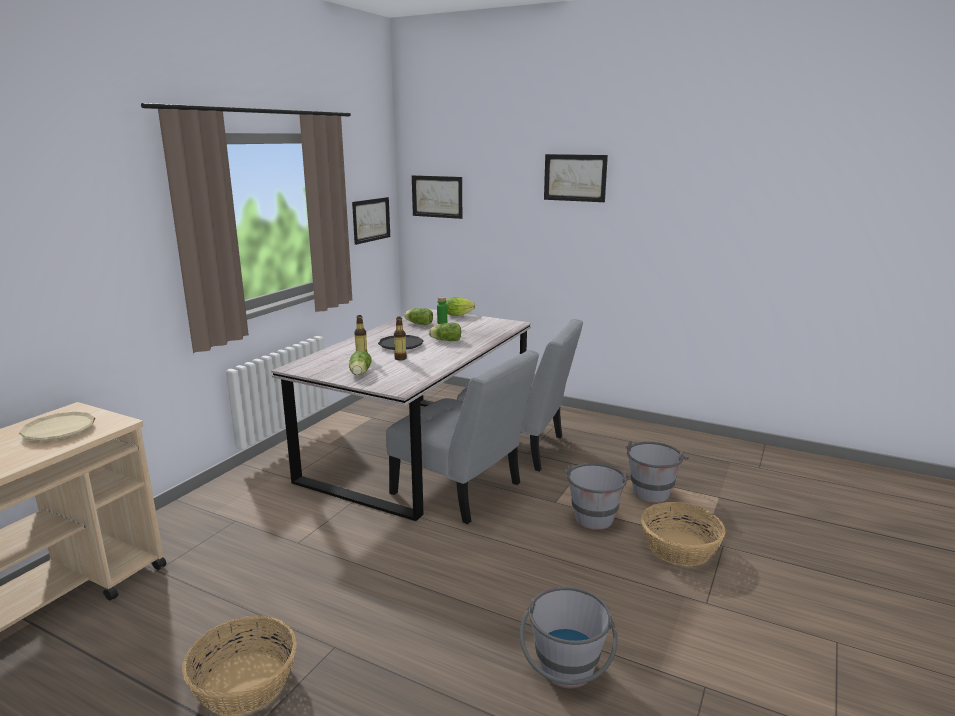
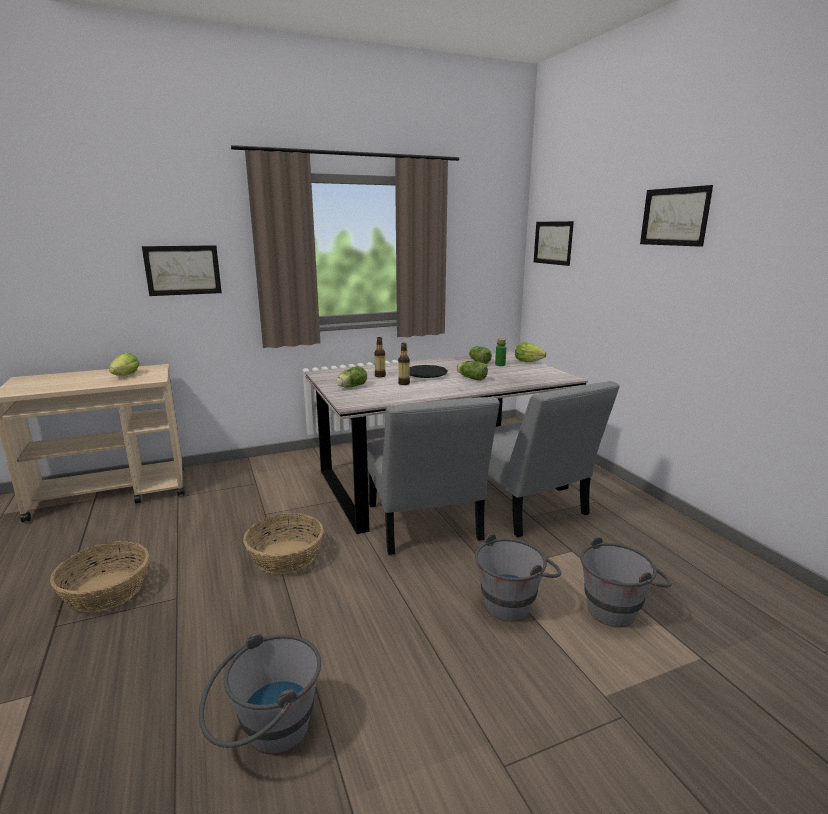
camera: 40 degrees right, 0 degrees up
beige plate [19,412,96,441] -> lettuce [109,353,139,376]
picture [352,197,390,245] -> picture moved to [142,245,222,296]
basket [641,502,726,566] -> basket moved to [243,513,324,574]

